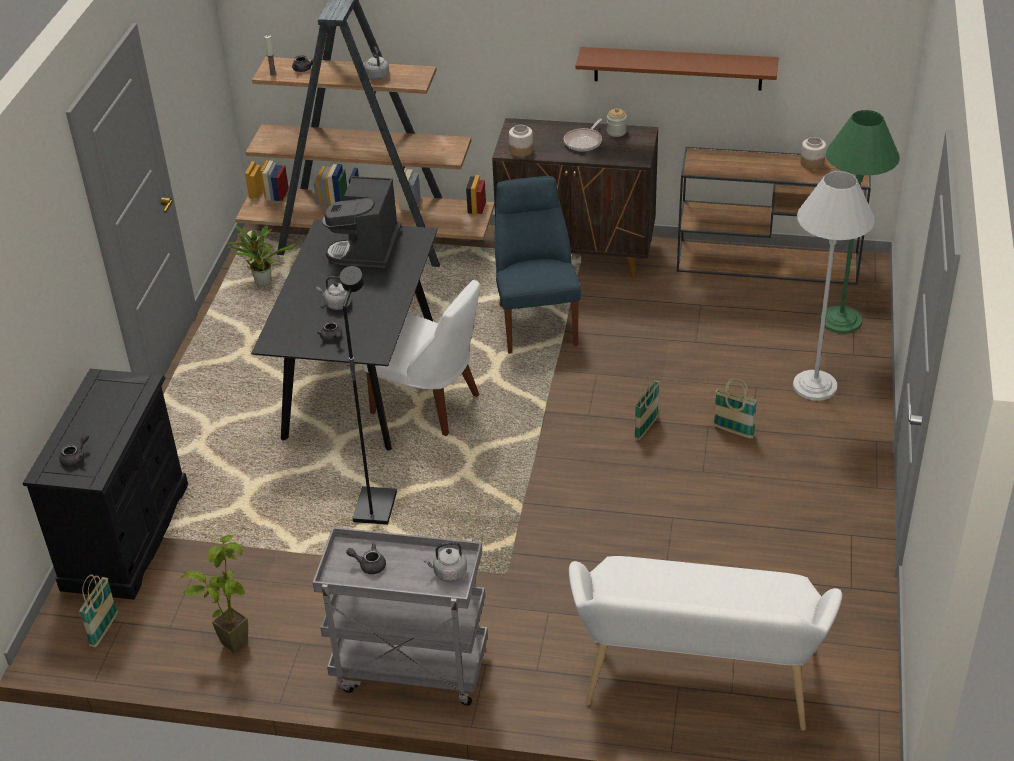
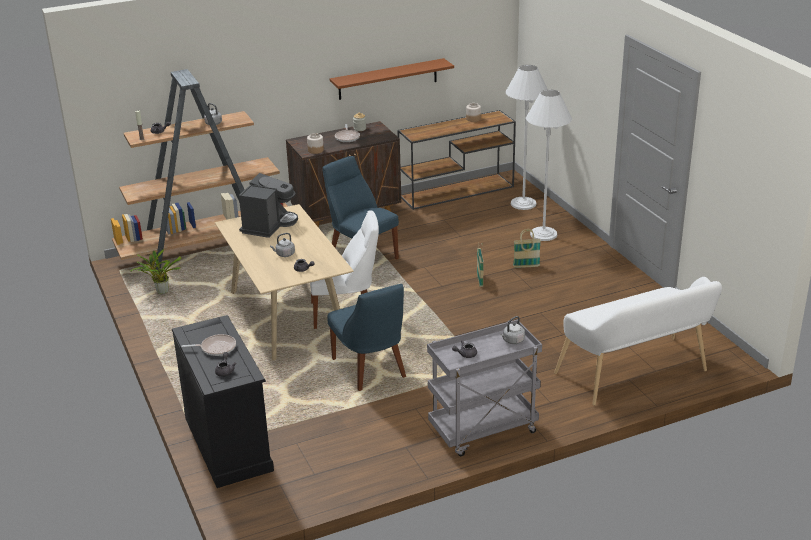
camera: 35 degrees left, 10 degrees down
basket [79,574,118,647] -> none
potted plant [181,535,248,653] -> none
black dining table [251,220,438,450] -> beige dining table [215,204,353,361]
coffee machine [322,176,402,268] -> coffee machine turned 135 degrees counterclockwise [239,173,298,238]
black floor lamp [340,266,397,525] -> blue chair [328,284,406,391]
green floor lamp [819,110,900,334] -> white floor lamp [506,65,548,210]
none -> frying pan [181,334,236,356]

